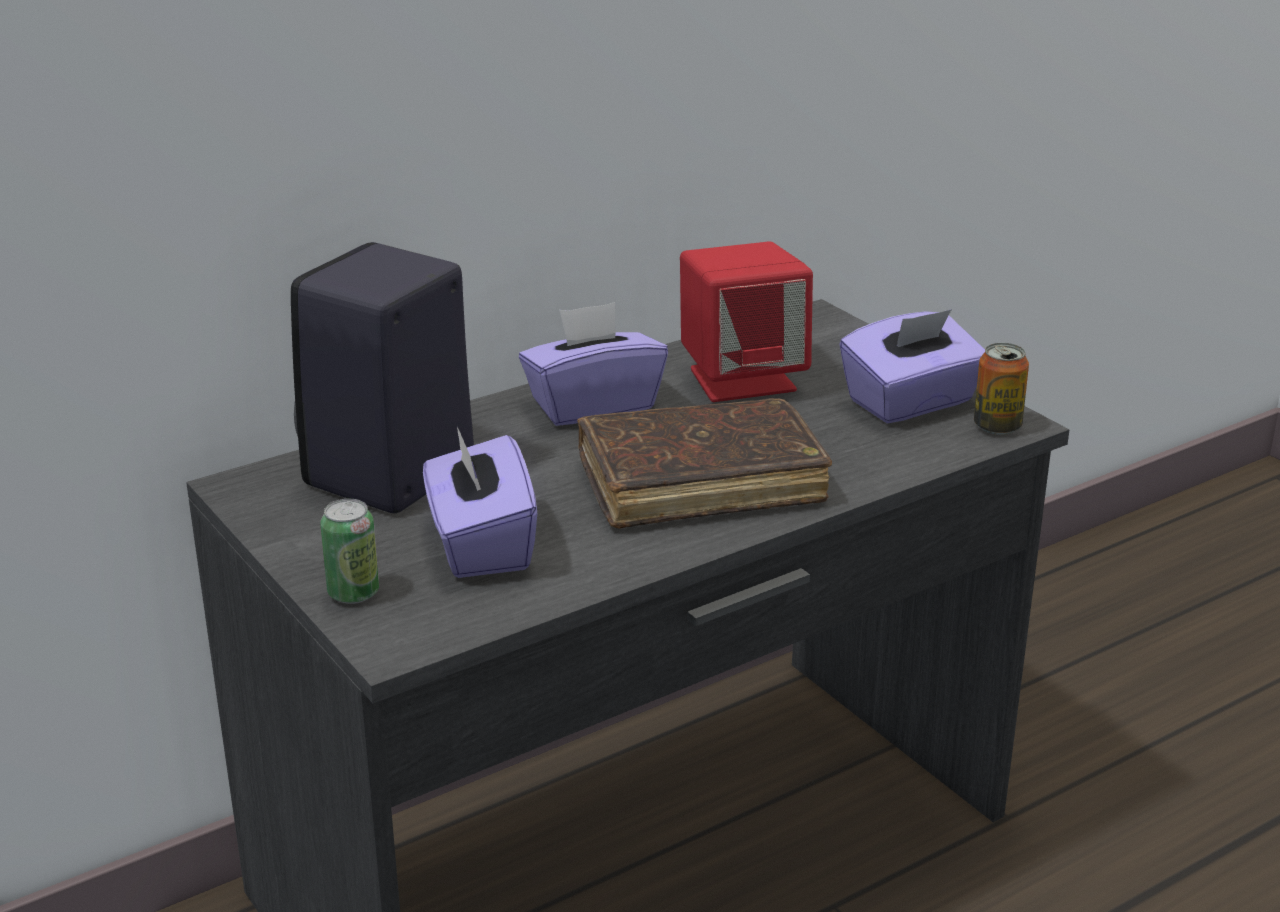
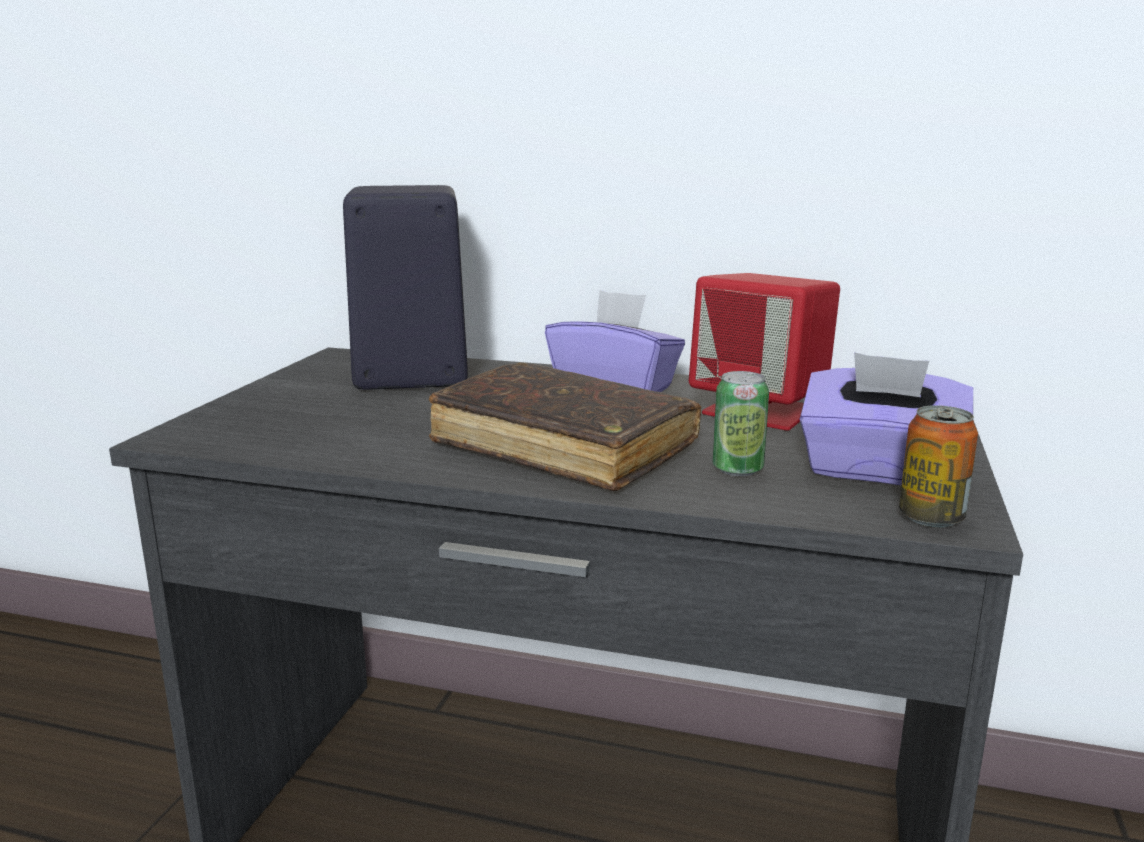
camera: 50 degrees right, 10 degrees down
can [320,499,379,604] -> can moved to [713,371,769,476]
purple tissue box [423,427,537,578] -> none

